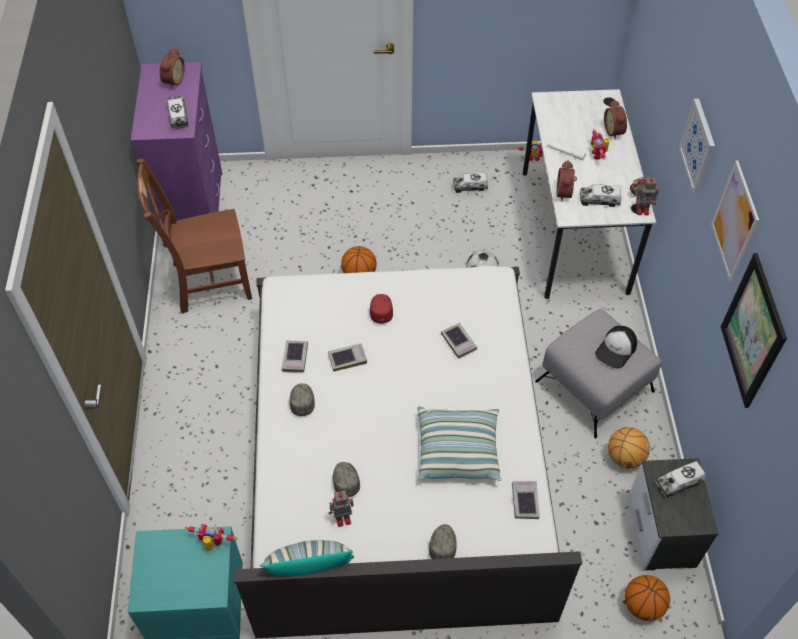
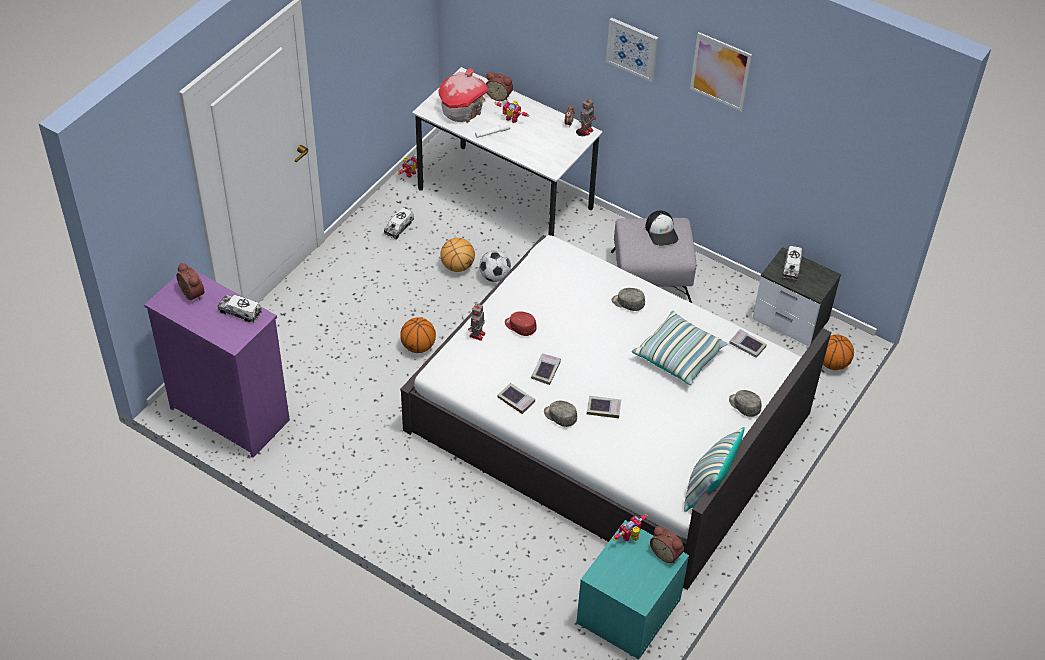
camera: 55 degrees left, 5 degrees down
brown chair [137,159,252,314] -> none
toy robot [329,490,354,527] -> toy robot moved to [468,303,485,341]
grey cap [333,462,360,497] -> grey cap moved to [612,288,645,311]
book [441,323,477,359] -> book moved to [587,396,621,418]
alarm clock [557,160,577,202] -> alarm clock moved to [650,526,684,563]
toy truck [580,184,621,207] -> none
basketball [608,427,650,468] -> basketball moved to [440,238,475,272]
picture [721,253,787,408] -> none
none -> toy house [438,68,488,123]

